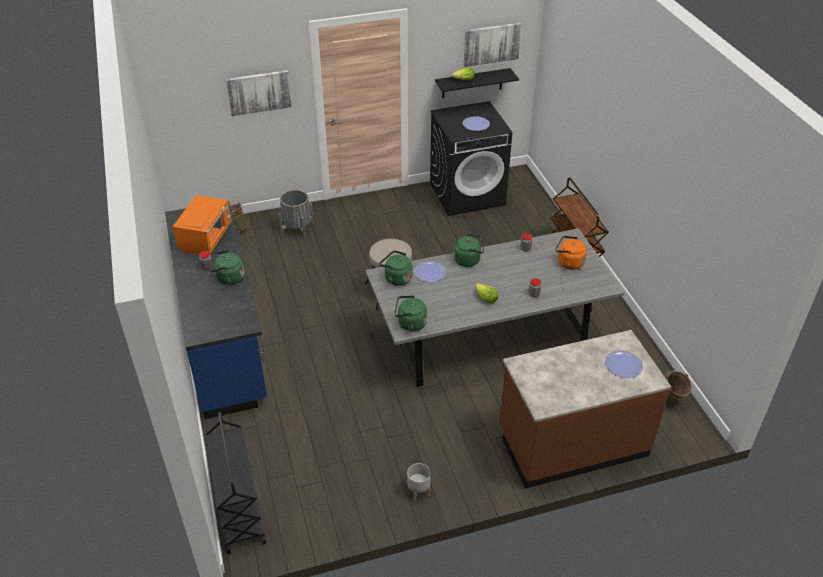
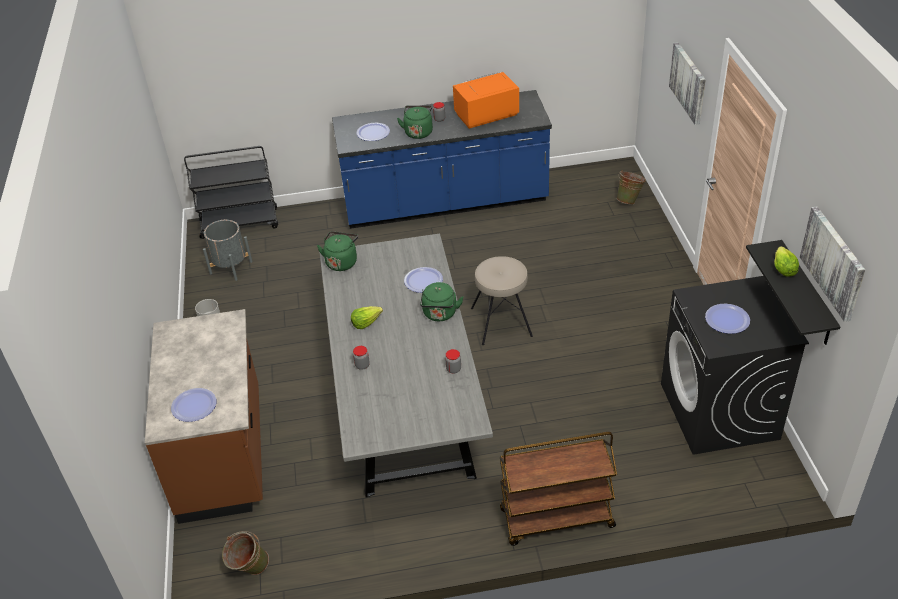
camera: 100 degrees right, 0 degrees up
orange microwave [173,195,231,254] -> orange microwave turned 135 degrees clockwise [453,72,519,129]
grey planter [279,190,314,239] -> grey planter moved to [203,220,252,281]
green kettle [379,250,413,286] -> none
orange kettle [556,236,587,270] -> none
none -> plate [356,123,390,141]

